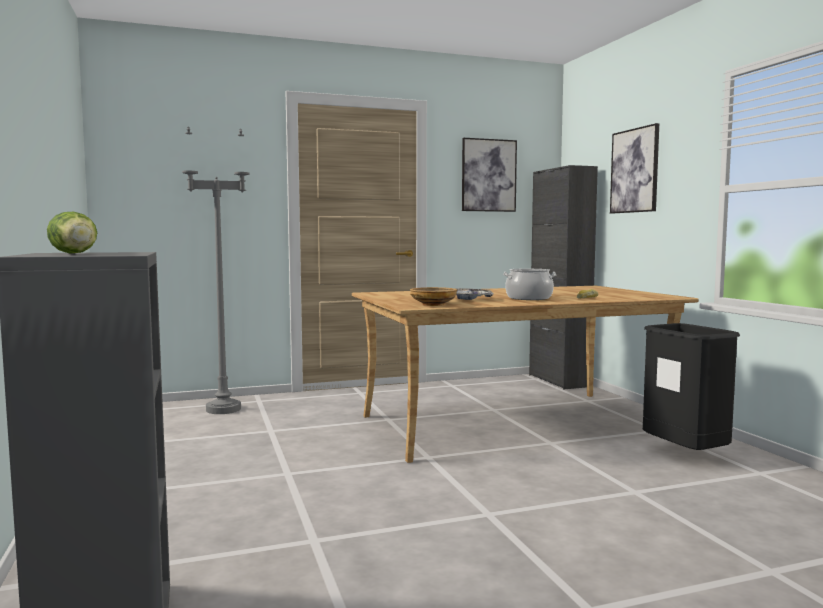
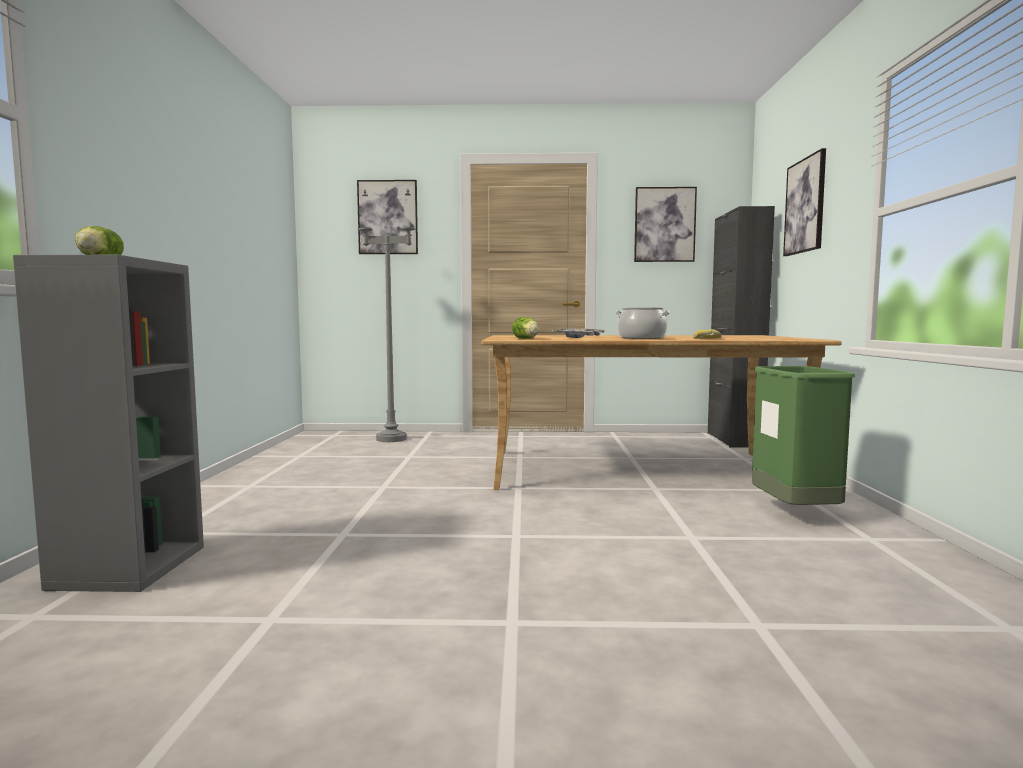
camera: 20 degrees right, 0 degrees up
beige bowl [410,287,457,306] -> lettuce [512,317,539,339]
black trash can [643,323,740,450] -> green trash can [752,366,855,505]
none -> picture [357,180,418,254]

